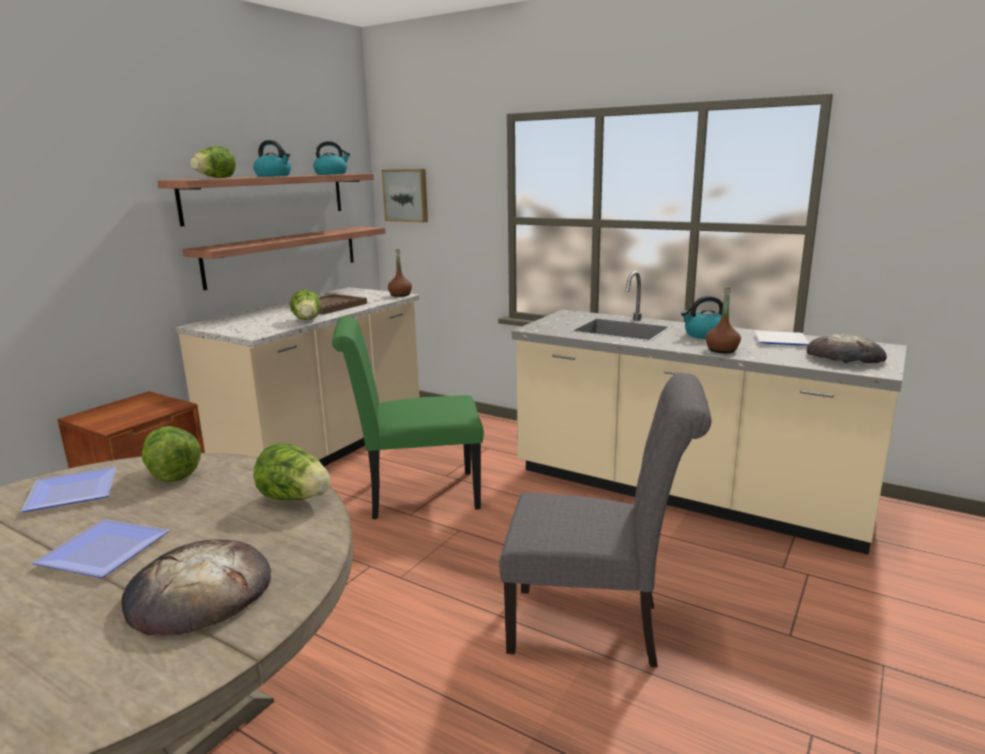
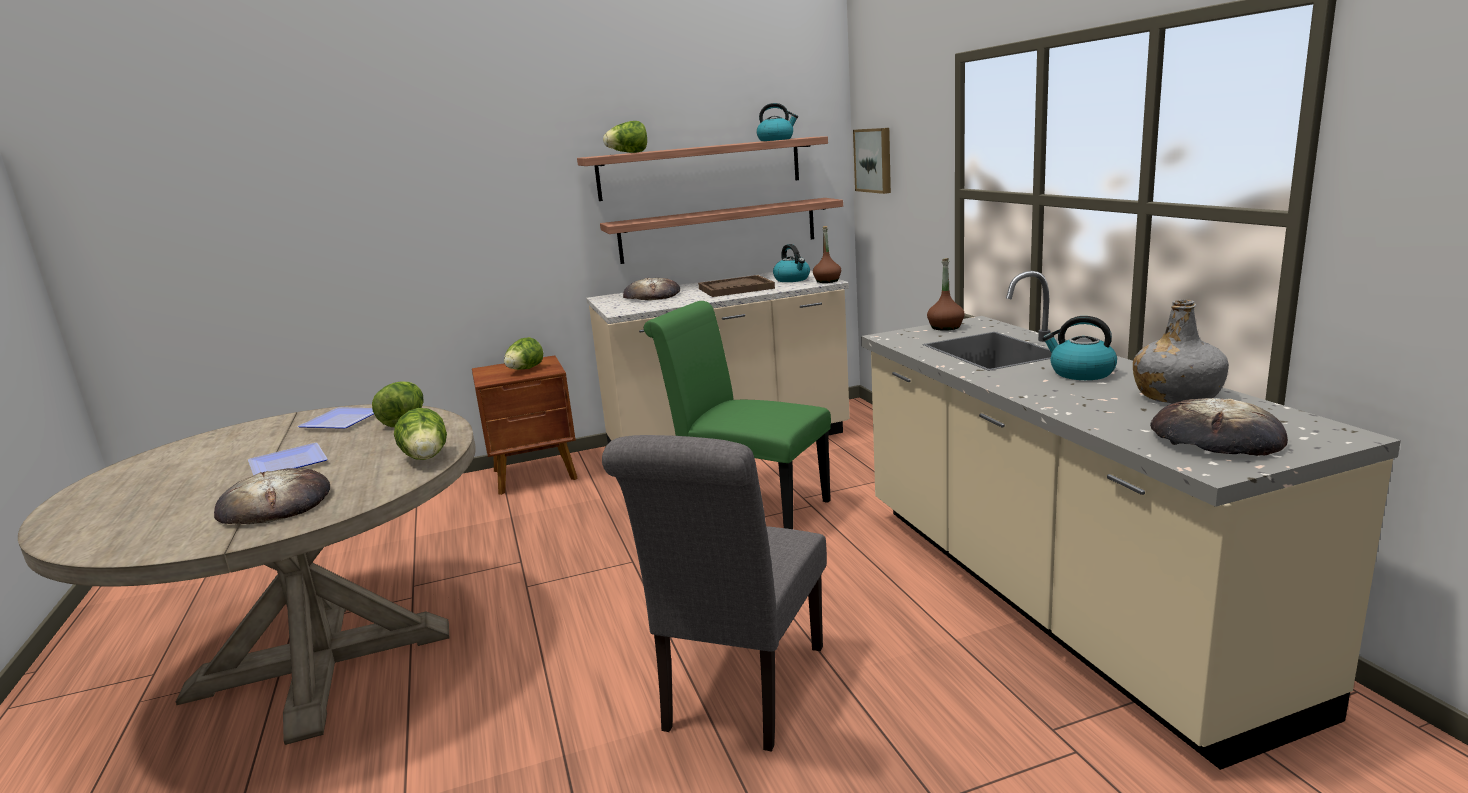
camera: 40 degrees right, 0 degrees up
kettle [253,140,291,177] -> kettle moved to [773,244,810,282]
lettuce [290,289,321,320] -> lettuce moved to [504,337,543,370]
grey chair [499,373,711,668] -> grey chair turned 60 degrees clockwise [602,435,827,752]
brown bottle [705,286,741,353] -> brown bottle moved to [927,258,965,331]
plate [755,331,809,345] -> grey bottle [1133,300,1229,404]
none -> bread [623,278,680,301]

